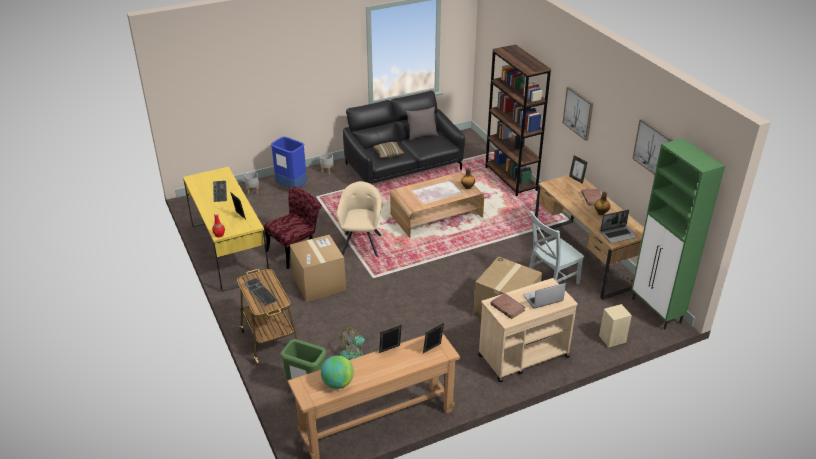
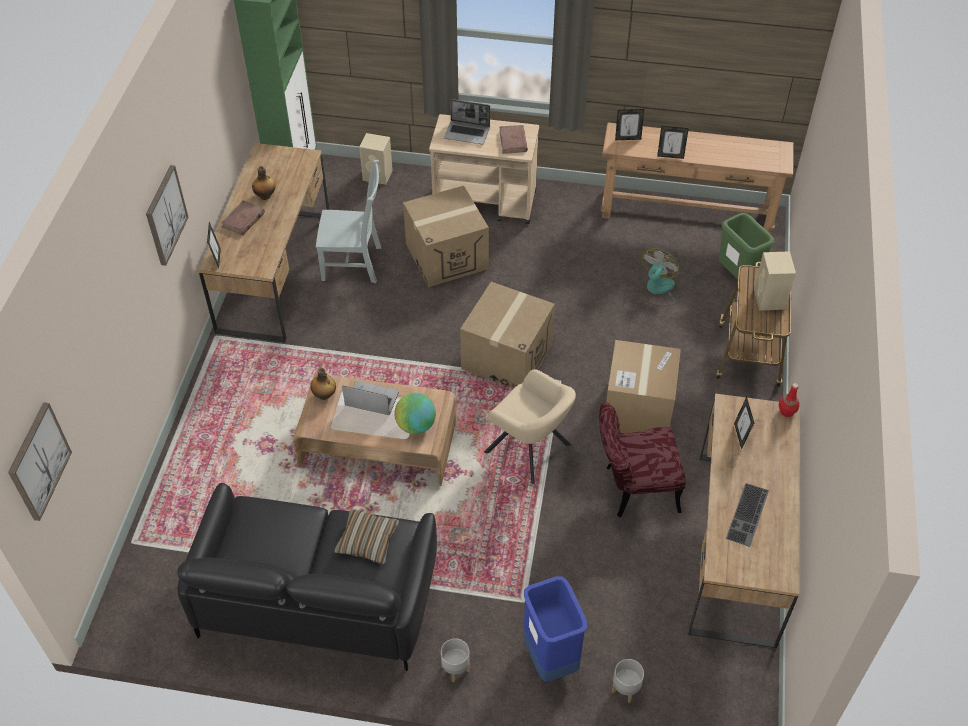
camera: 145 degrees left, 15 degrees up
yellow desk [183,167,270,292] -> brown desk [689,394,800,649]
keyboard [243,278,278,306] -> beige speaker [754,251,796,310]
globe [321,356,354,389] -> globe moved to [394,393,436,434]
beige armchair [336,181,381,257] -> beige armchair turned 90 degrees counterclockwise [484,369,576,484]
fan [340,327,372,360] -> fan turned 60 degrees counterclockwise [641,248,679,307]
grey pillow [406,107,438,141] -> none
brown bookcase [485,44,551,196] -> none
laptop [600,210,637,243] -> laptop moved to [342,381,399,415]
picture [632,119,672,175] -> picture moved to [8,402,72,521]
none -> cardboard box [460,282,555,389]

